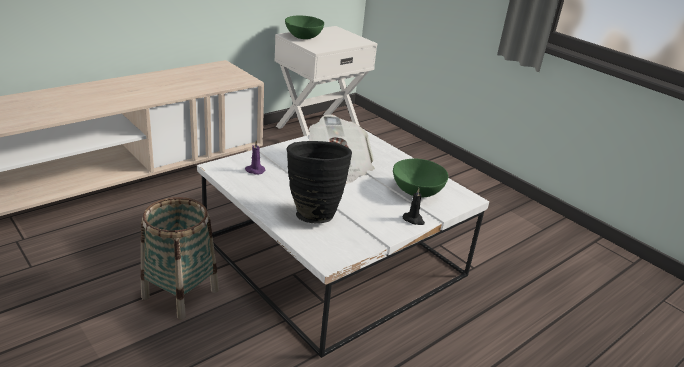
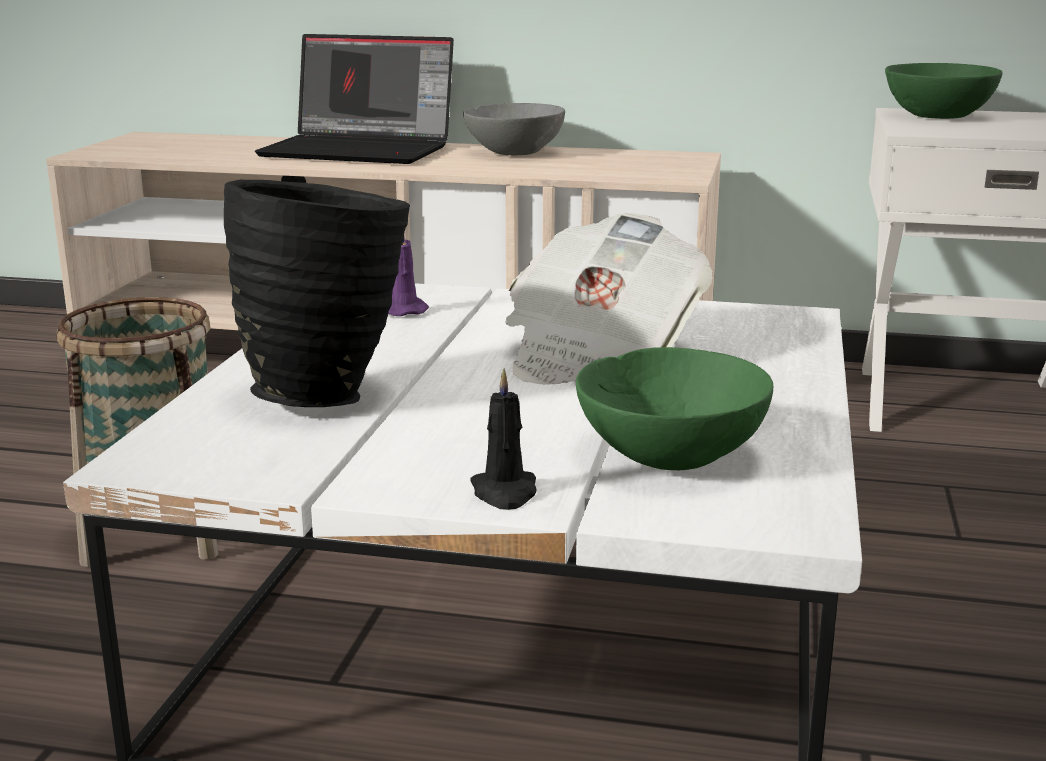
camera: 55 degrees right, 10 degrees down
none -> laptop [255,34,454,164]
none -> grey bowl [463,103,565,155]

